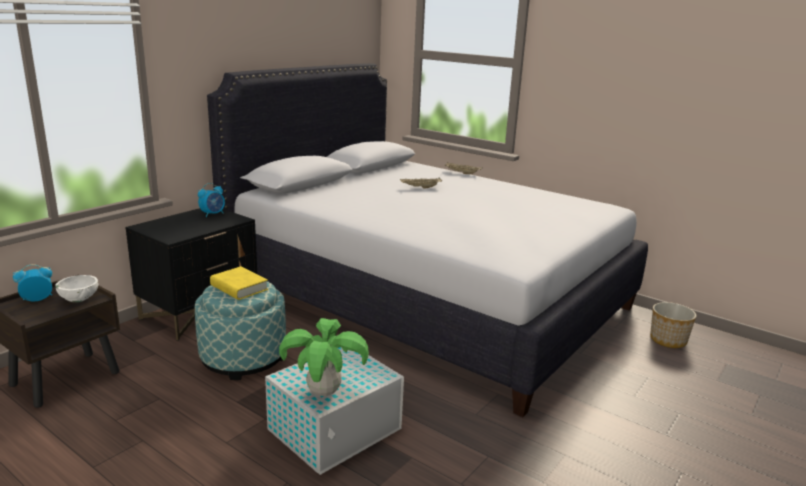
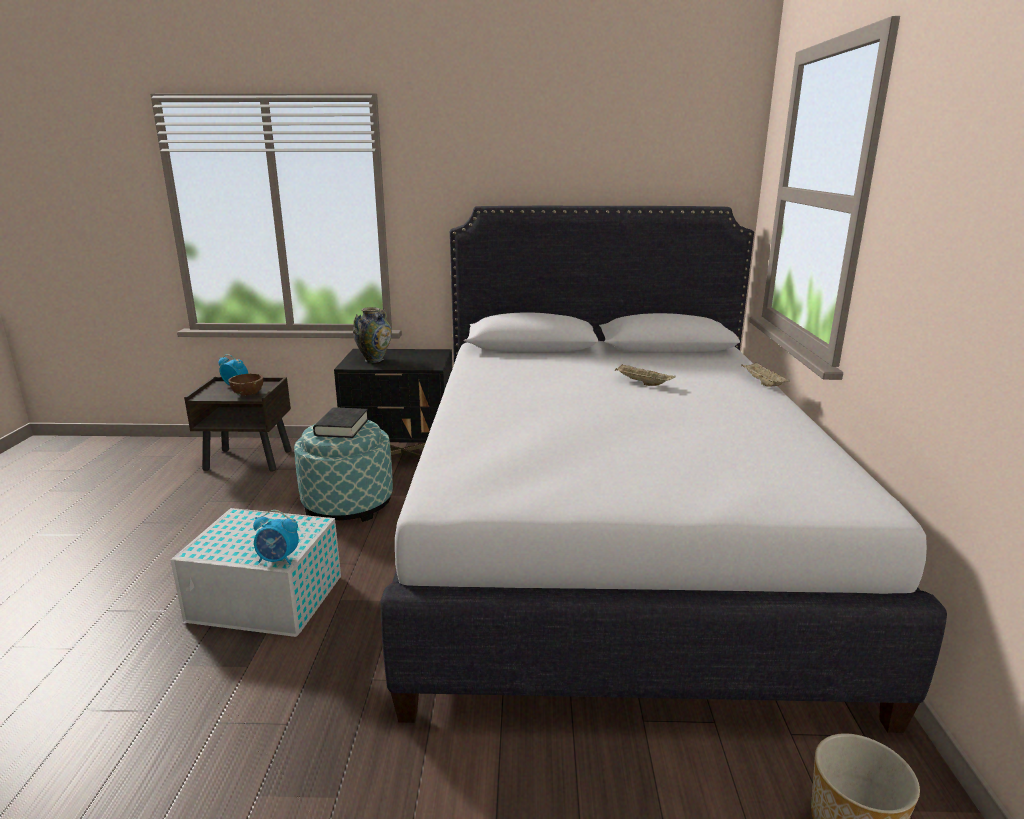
camera: 55 degrees right, 0 degrees up
white bowl [56,275,99,302] -> brown bowl [228,373,263,396]
alarm clock [198,183,225,218] -> alarm clock moved to [253,510,299,565]
yellow book [210,266,268,300] -> black book [313,407,369,438]
potted plant [279,318,369,396] -> none
none -> vase [353,307,392,363]

